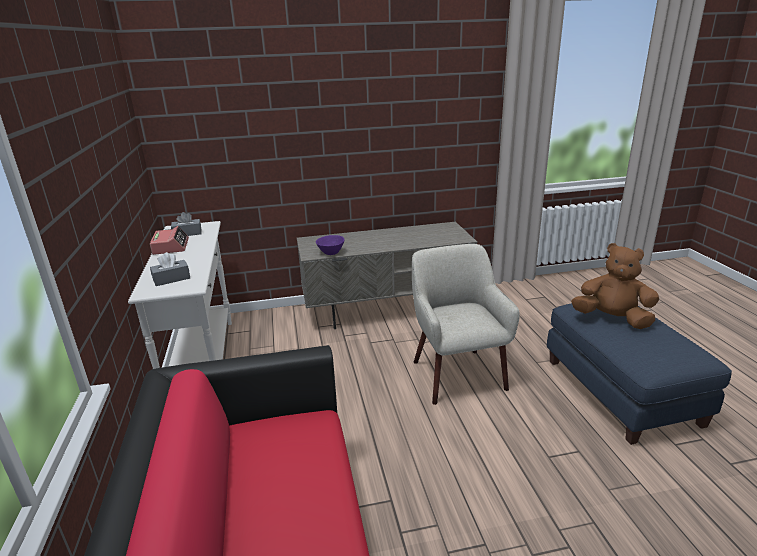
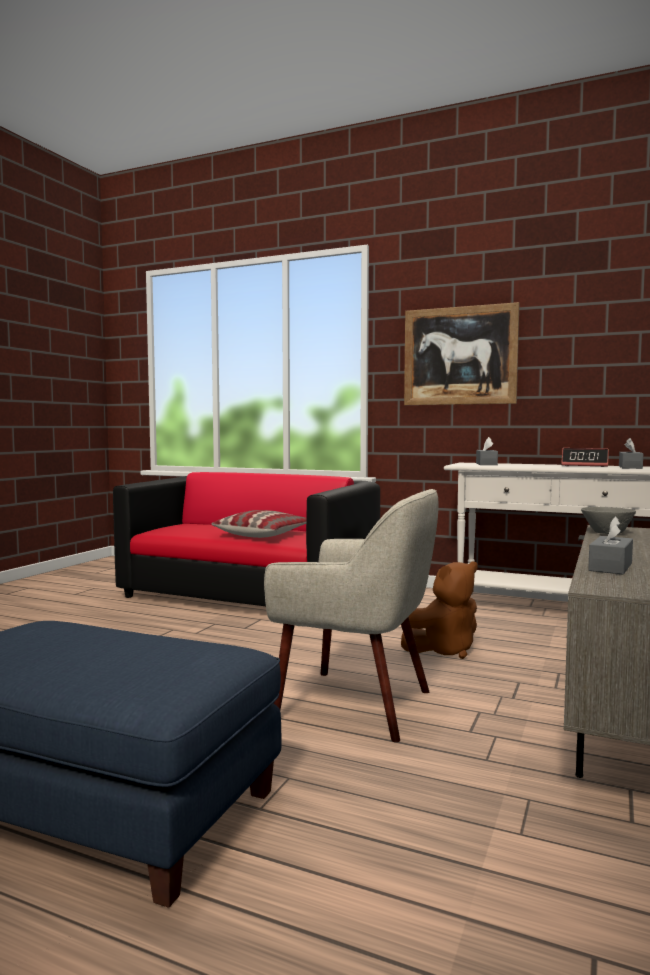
camera: 125 degrees right, 20 degrees down
purple bowl [316,235,344,255] -> grey bowl [581,507,636,534]
brown plush toy [571,243,659,329] -> brown plush toy moved to [401,562,478,659]
none -> pillow [211,510,306,538]
none -> picture [404,302,519,405]
none -> grey tissue box [588,516,633,575]

